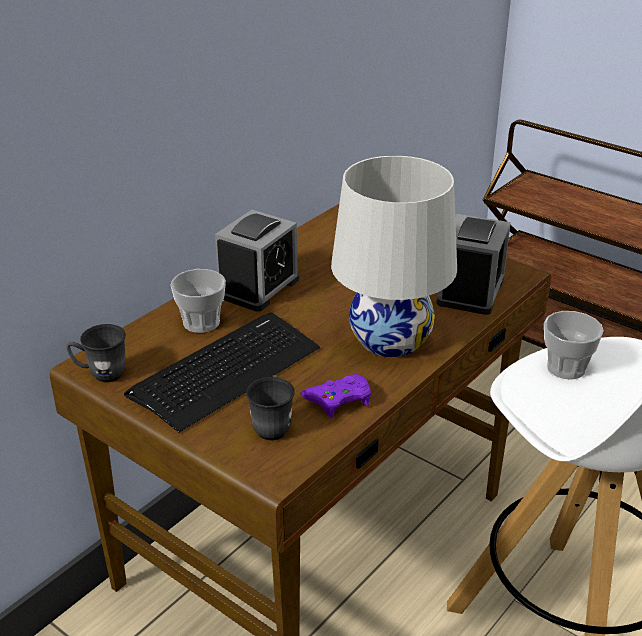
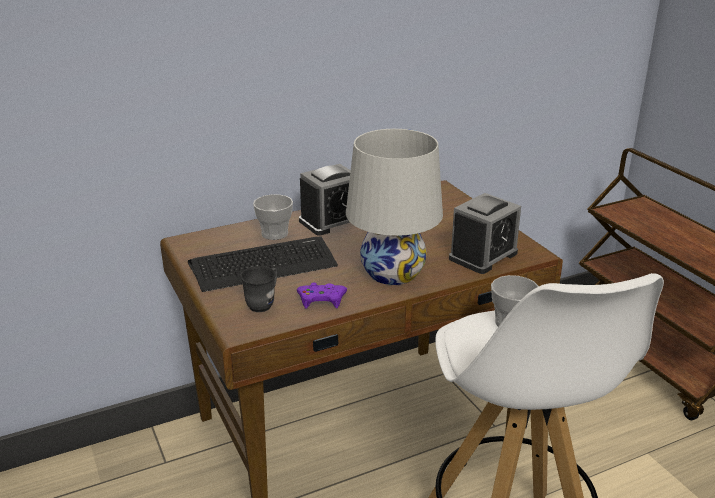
camera: 25 degrees right, 5 degrees down
grey mug [66,324,126,382] -> none

